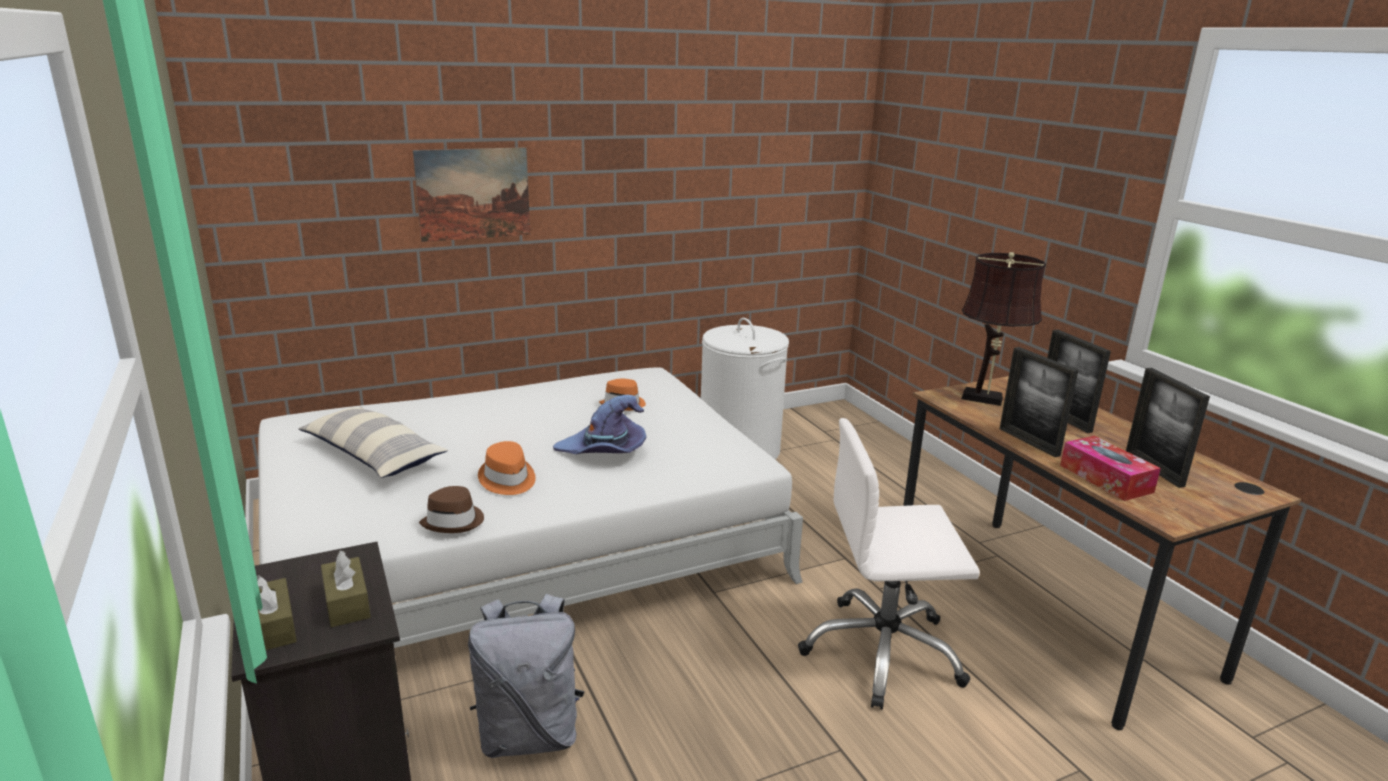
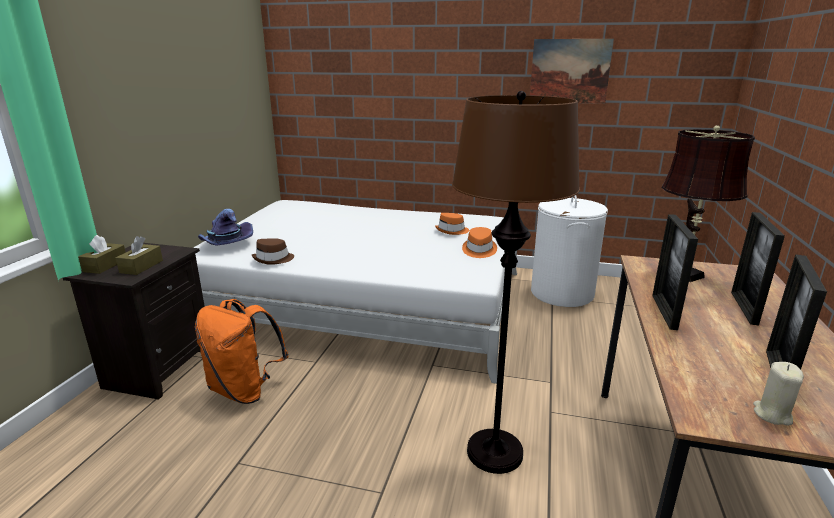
camera: 40 degrees right, 0 degrees up
pillow [299,407,448,478] -> none
picture [413,147,530,242] -> picture moved to [530,39,614,104]
grey backpack [468,594,585,758] -> orange backpack [195,299,289,404]
orange hat [478,441,536,495] -> orange hat moved to [462,227,497,258]
purple hat [553,395,646,454] -> purple hat moved to [198,209,253,246]
white office chair [798,418,980,710] -> brown floor lamp [452,91,580,474]
tissue box [1060,436,1161,501] -> none
none -> beige candle [753,362,804,426]

